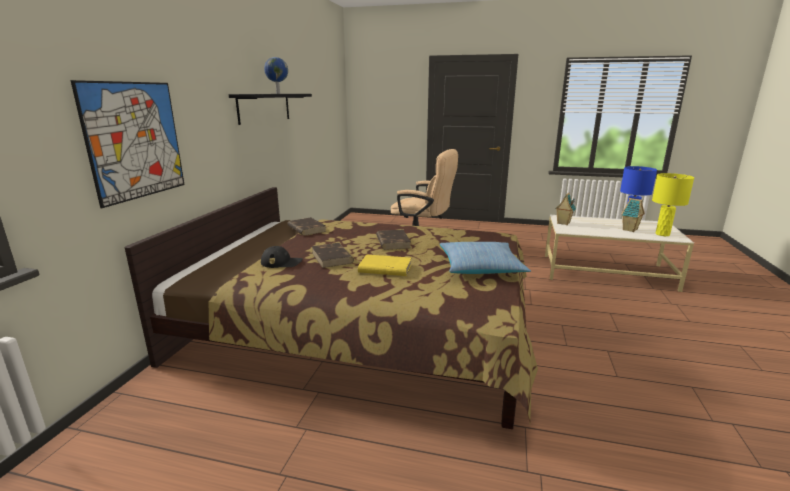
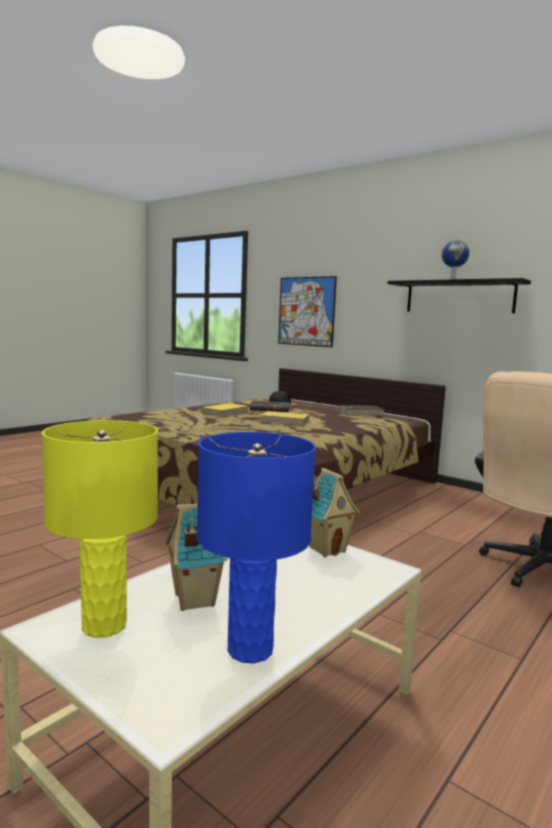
camera: 115 degrees right, 10 degrees down
brown book [376,230,411,250] -> yellow book [260,411,310,426]
pillow [440,242,531,274] -> none

